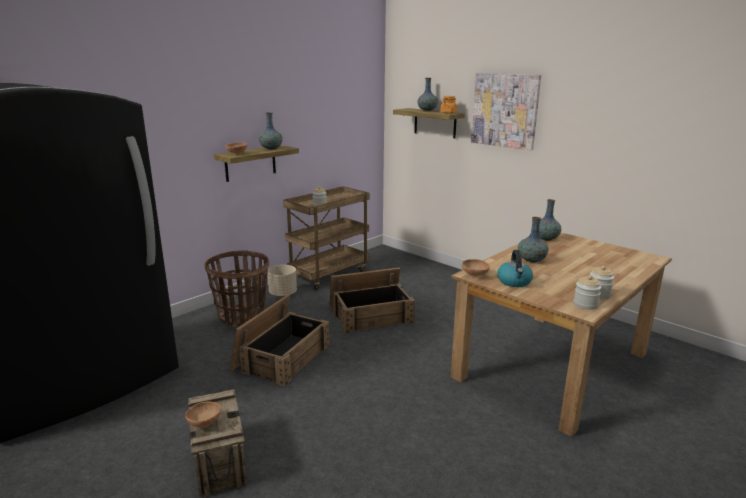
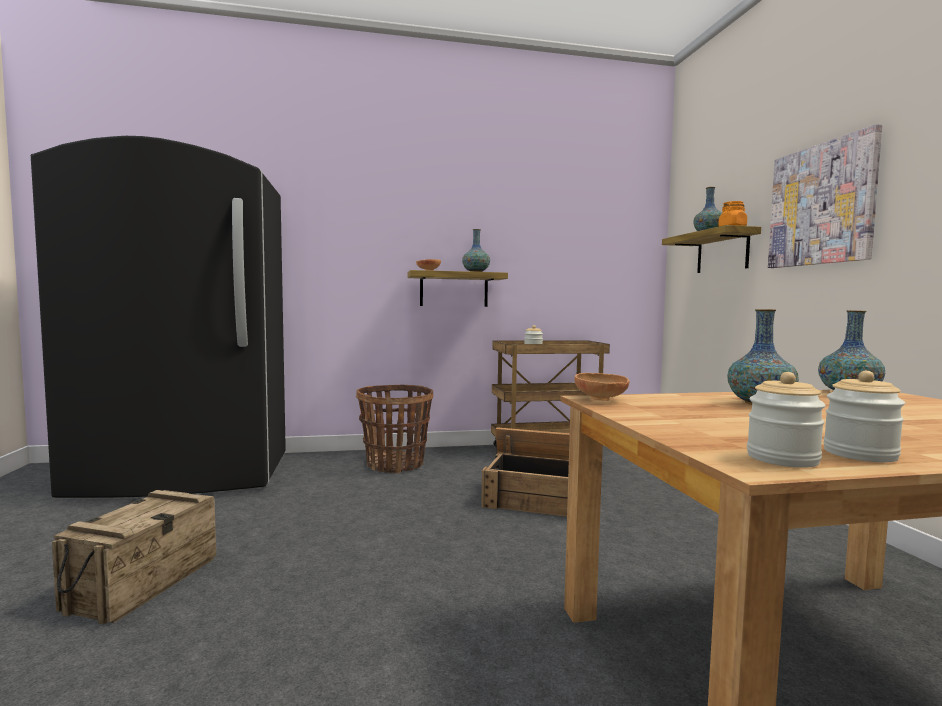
camera: 35 degrees right, 15 degrees down
brown bowl [185,401,221,428] -> none
crate [230,294,330,387] -> none
beige planter [268,265,297,297] -> none
kettle [497,250,533,287] -> none

